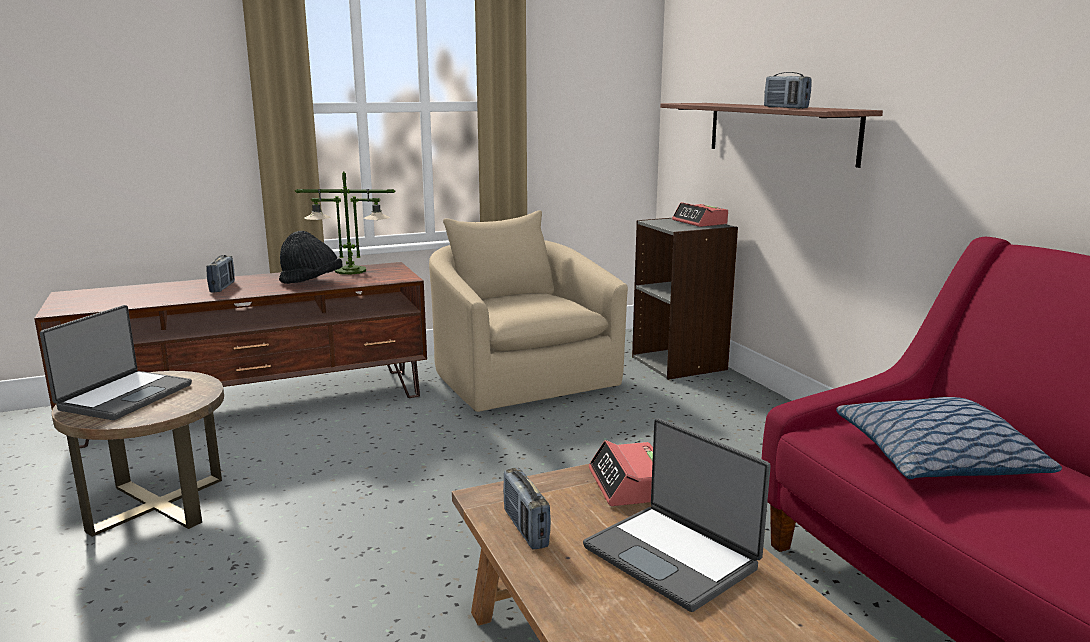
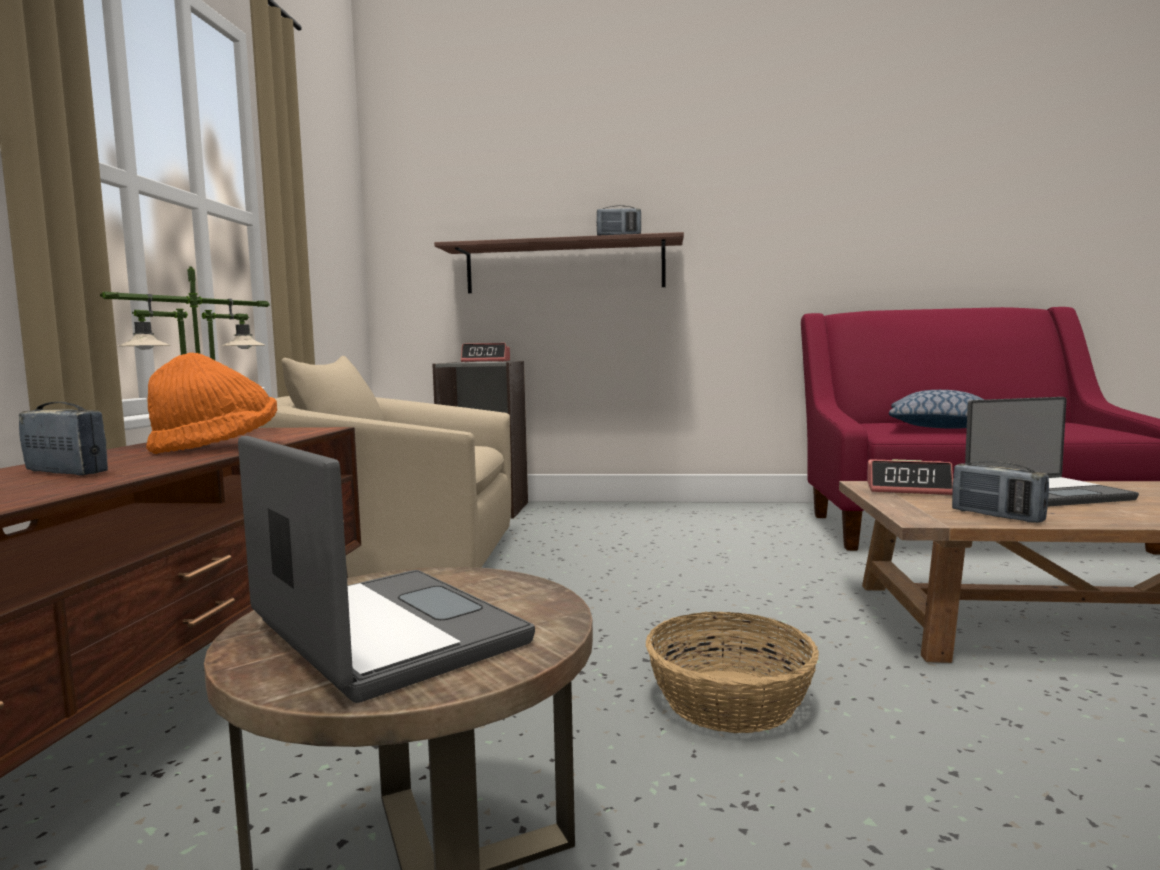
camera: 60 degrees left, 10 degrees down
black hat [279,231,343,284] -> orange hat [146,353,277,454]
radio [503,468,551,549] -> radio turned 45 degrees clockwise [952,461,1049,523]
none -> basket [646,612,819,733]

